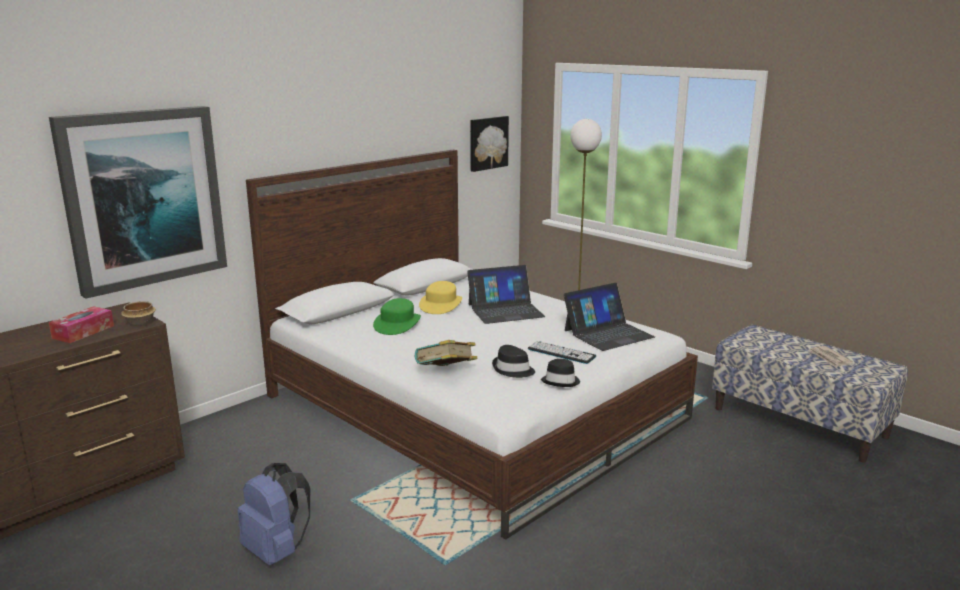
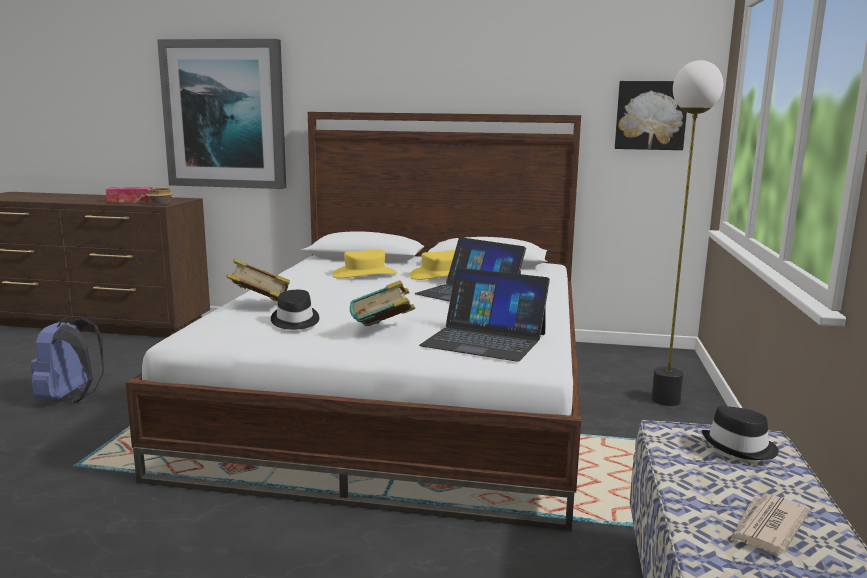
camera: 55 degrees right, 5 degrees down
green hat [373,298,421,335] -> yellow hat [332,249,398,279]
keyboard [528,341,596,364] -> book [350,280,416,326]
black hat [541,359,580,387] -> black hat moved to [702,406,779,460]

